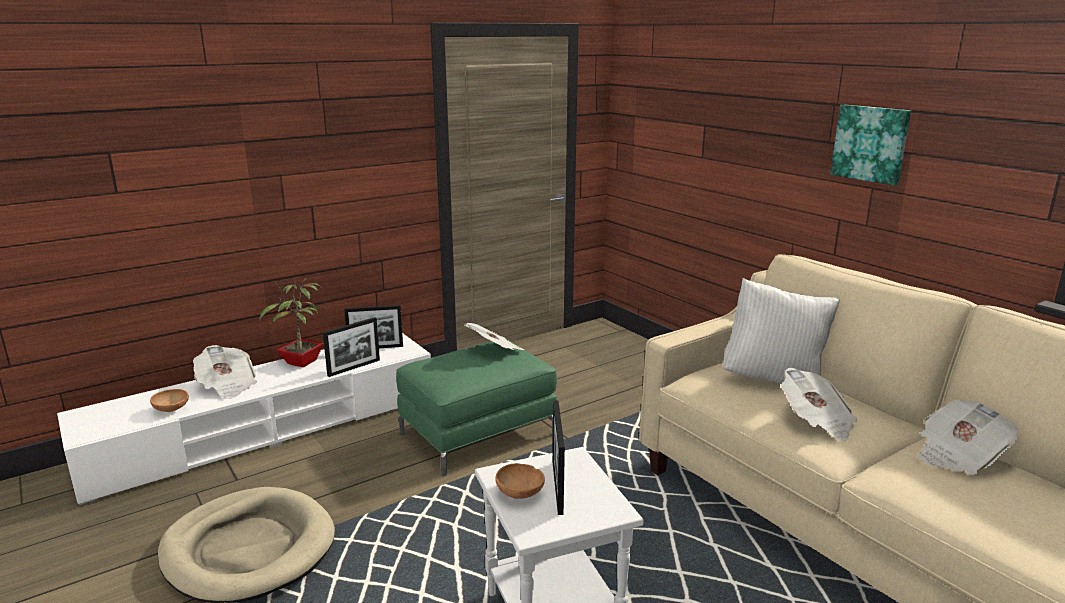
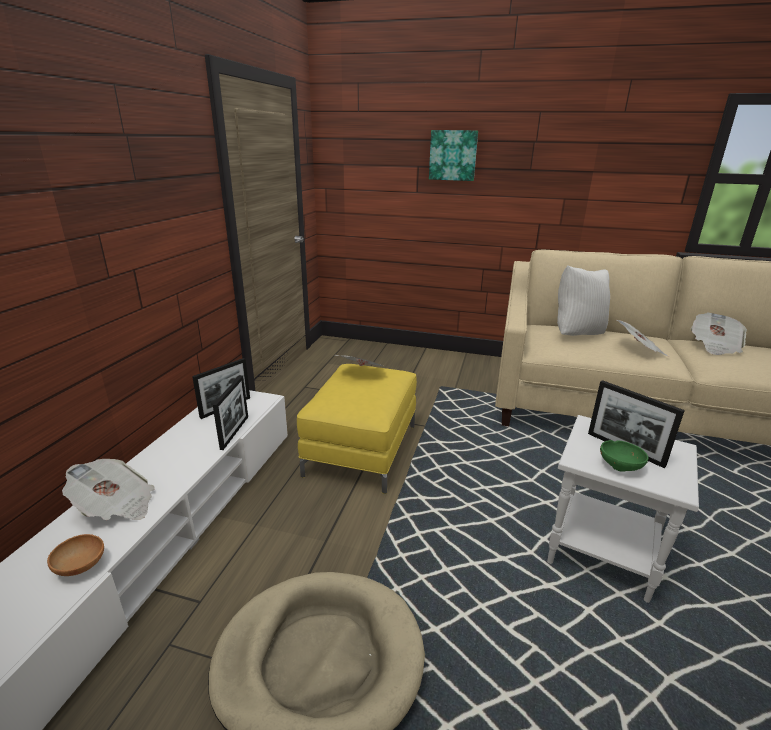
camera: 40 degrees left, 5 degrees up
potted plant [259,279,324,368] -> none
green ottoman [396,342,557,476] -> yellow ottoman [297,364,417,494]
brown bowl [496,463,545,499] -> green bowl [600,440,648,472]
picture [831,105,911,186] -> picture moved to [429,130,478,181]

